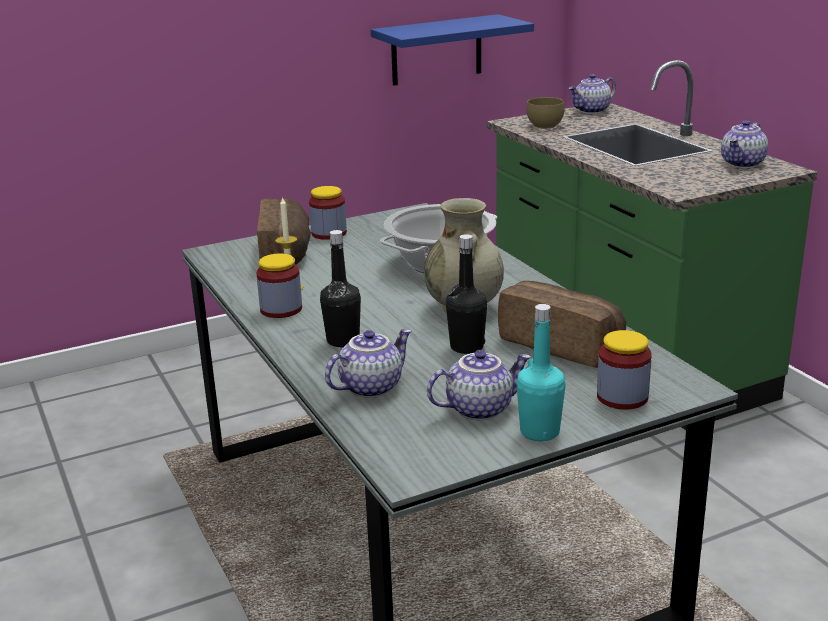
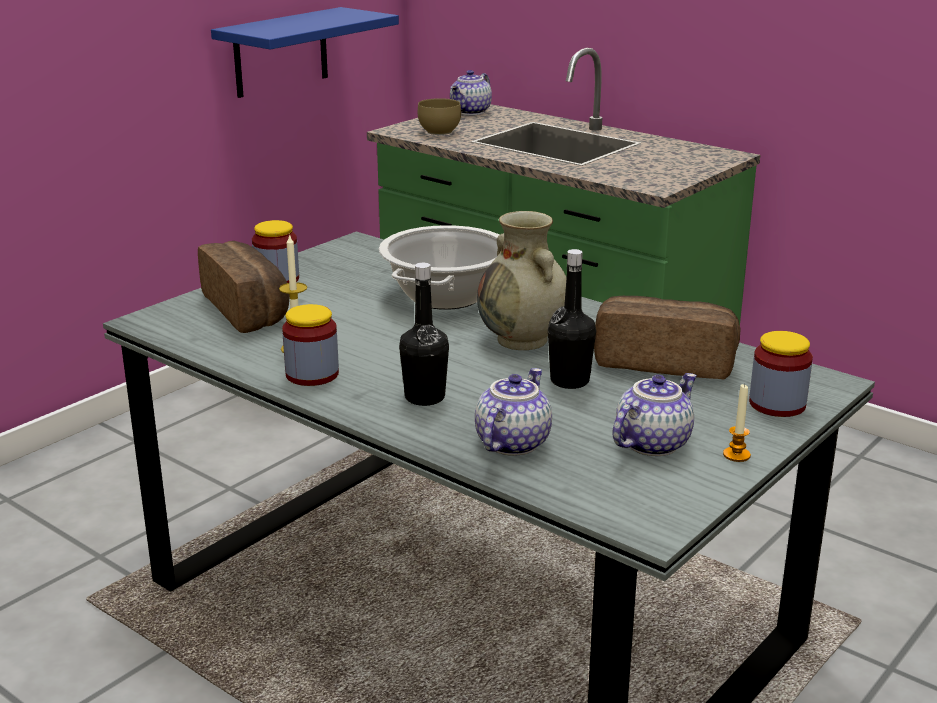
camera: 25 degrees left, 0 degrees up
turquoise bottle [516,304,566,441] -> candle [723,383,751,462]
teapot [721,120,768,168] -> none

